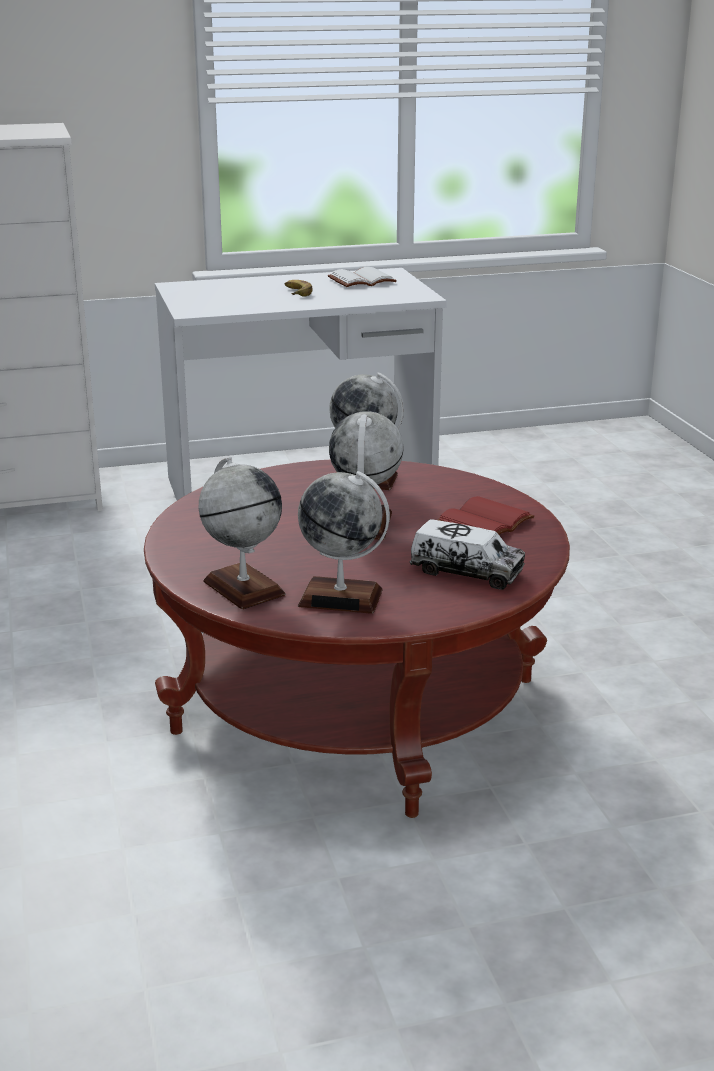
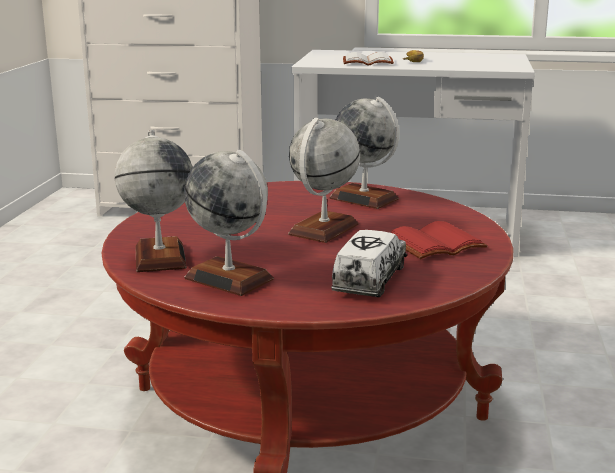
camera: 25 degrees right, 5 degrees down
white book [328,267,397,287] -> white book moved to [343,52,394,66]
toy truck [410,519,525,590] -> toy truck turned 120 degrees counterclockwise [331,230,407,297]

